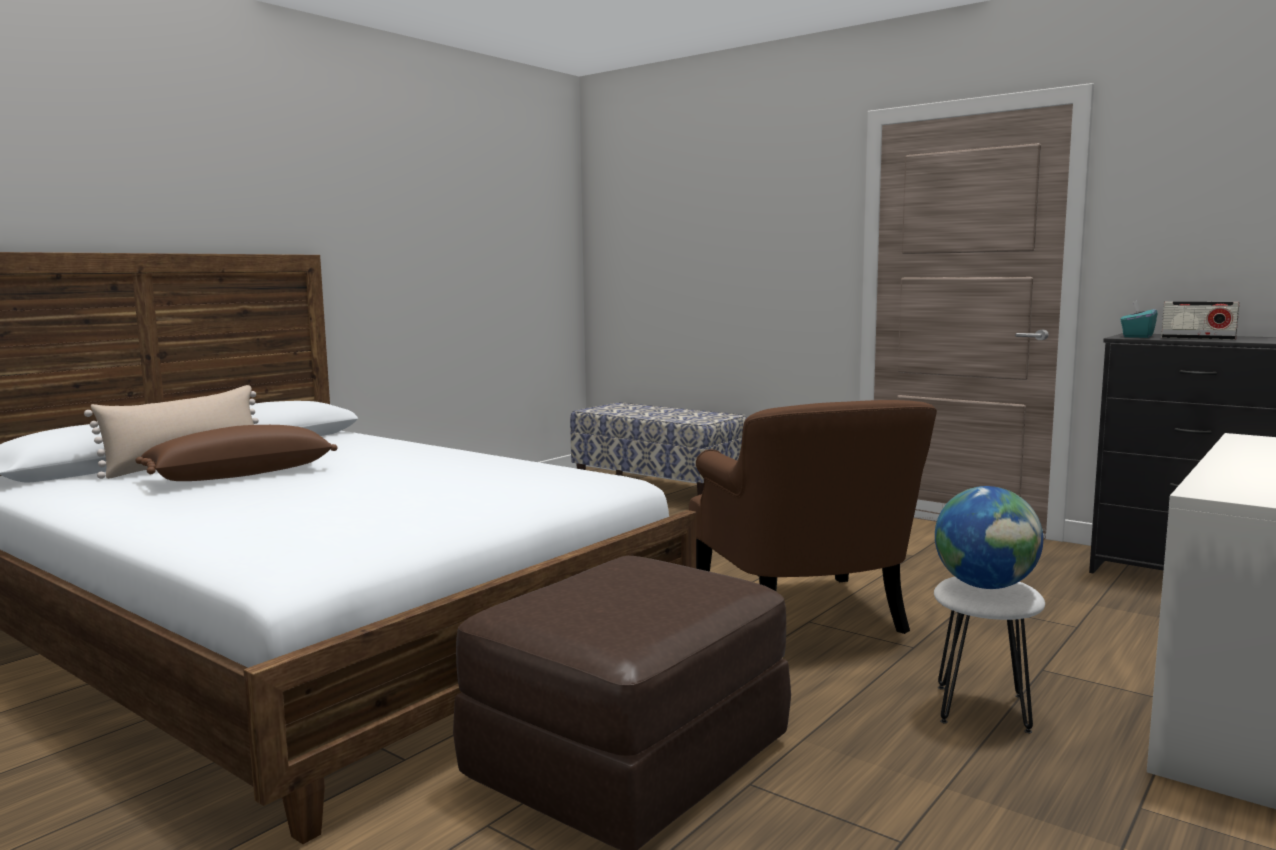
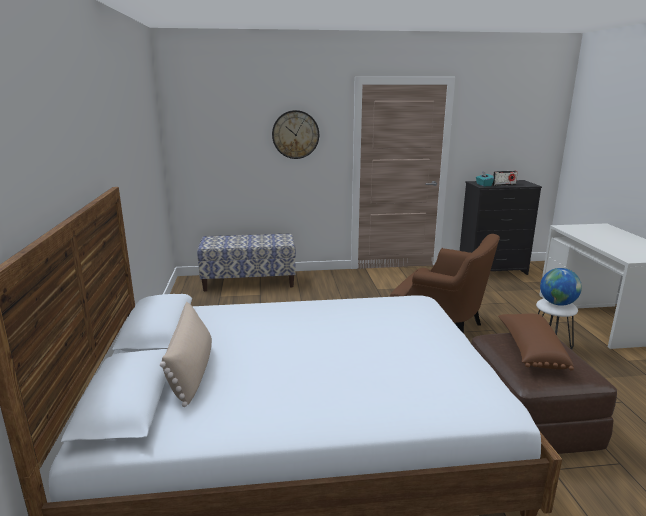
camera: 45 degrees left, 10 degrees up
brown pillow [136,425,338,481] -> brown pillow moved to [498,314,574,371]
none -> wall clock [272,110,319,159]

